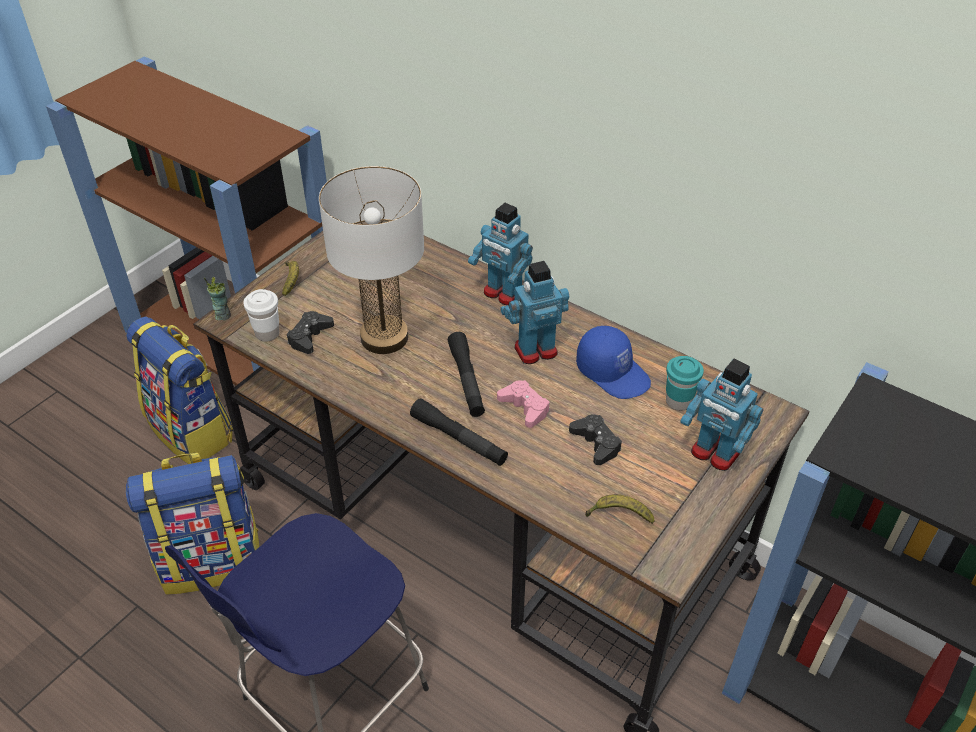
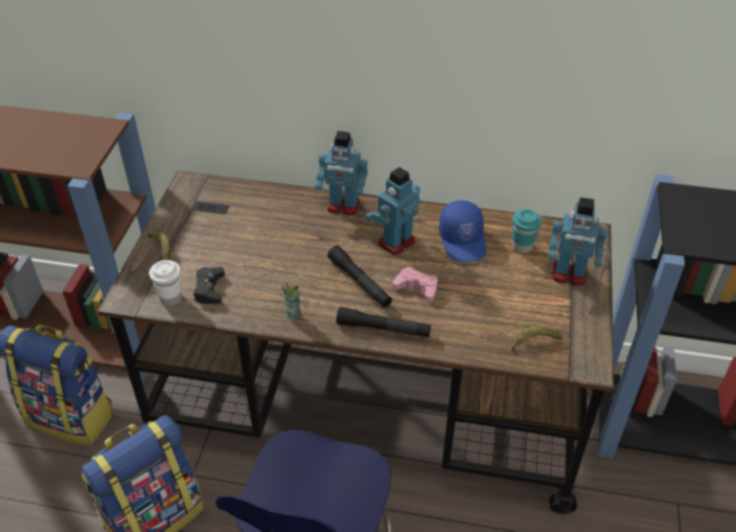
camera: 25 degrees left, 0 degrees up
cup [204,277,231,321] -> cup moved to [282,283,301,321]
table lamp [319,166,424,354] -> none
black game controller [569,414,622,465] -> none
blue cap [576,326,651,399] -> blue cap turned 60 degrees clockwise [439,200,486,262]

